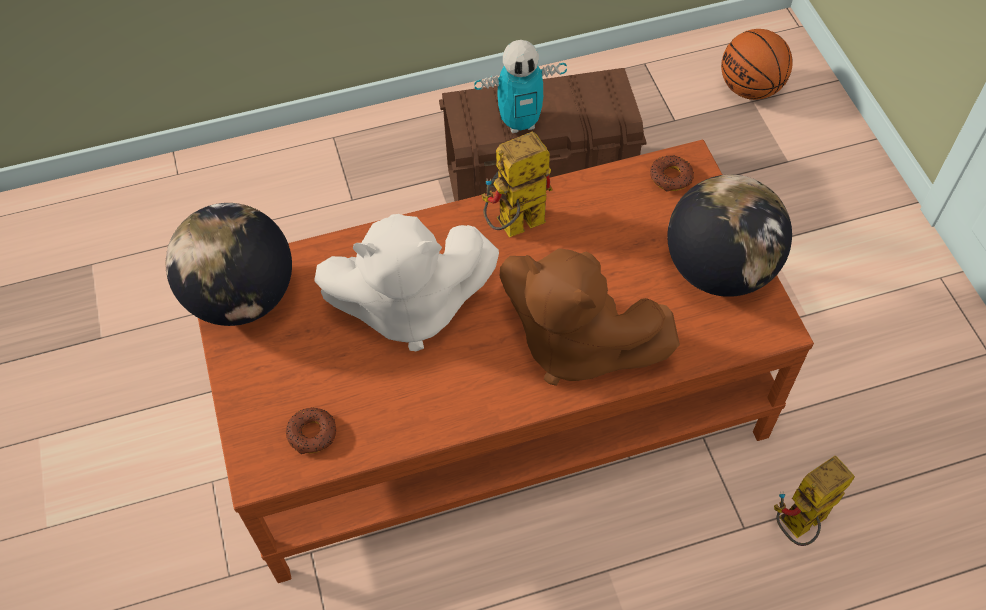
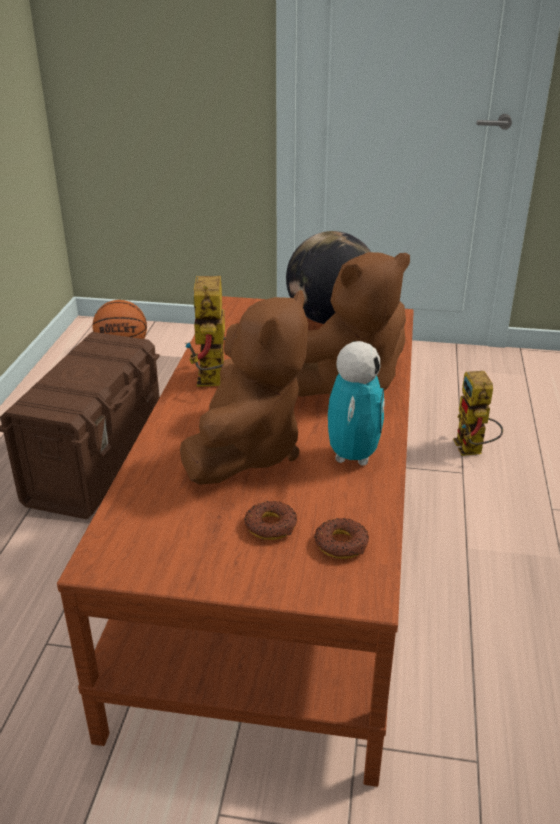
camera: 65 degrees left, 25 degrees down
globe [165,203,292,326] -> none
white plush toy [314,214,499,351] -> brown plush toy [180,290,308,485]
toy robot [474,40,567,133] -> toy robot moved to [328,341,385,466]
donut [650,155,694,191] -> donut moved to [244,501,297,540]

